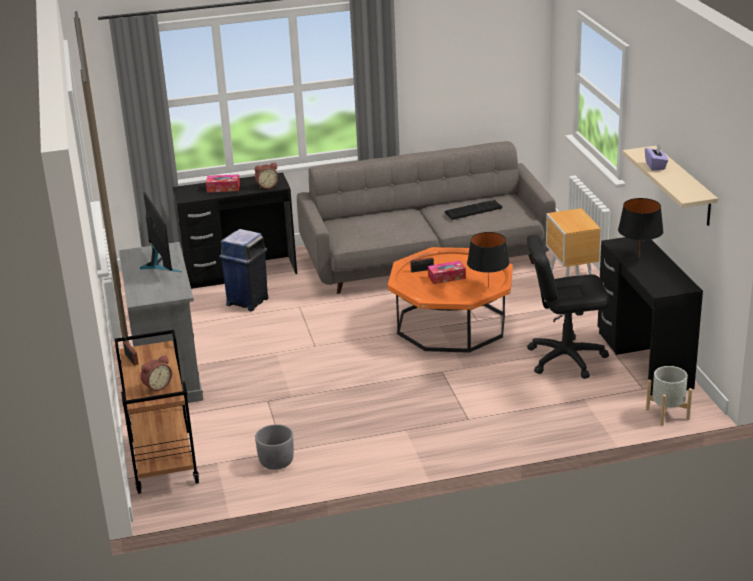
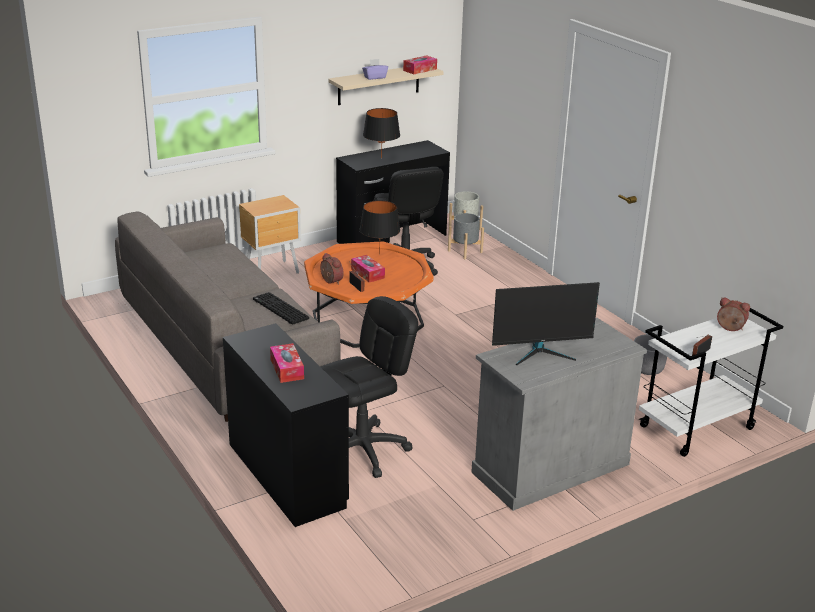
camera: 110 degrees left, 0 degrees up
brown cart [115,330,199,494] -> white cart [639,308,783,457]
monitor [140,192,182,272] -> monitor turned 150 degrees counterclockwise [492,282,600,365]
blue trash can [219,229,269,311] -> black office chair [320,296,418,478]
alarm clock [255,163,279,189] -> alarm clock moved to [320,253,344,285]
keyboard [445,200,502,220] -> keyboard moved to [253,292,309,325]
none -> tissue box [403,55,437,74]
none -> grey planter [448,213,484,259]

